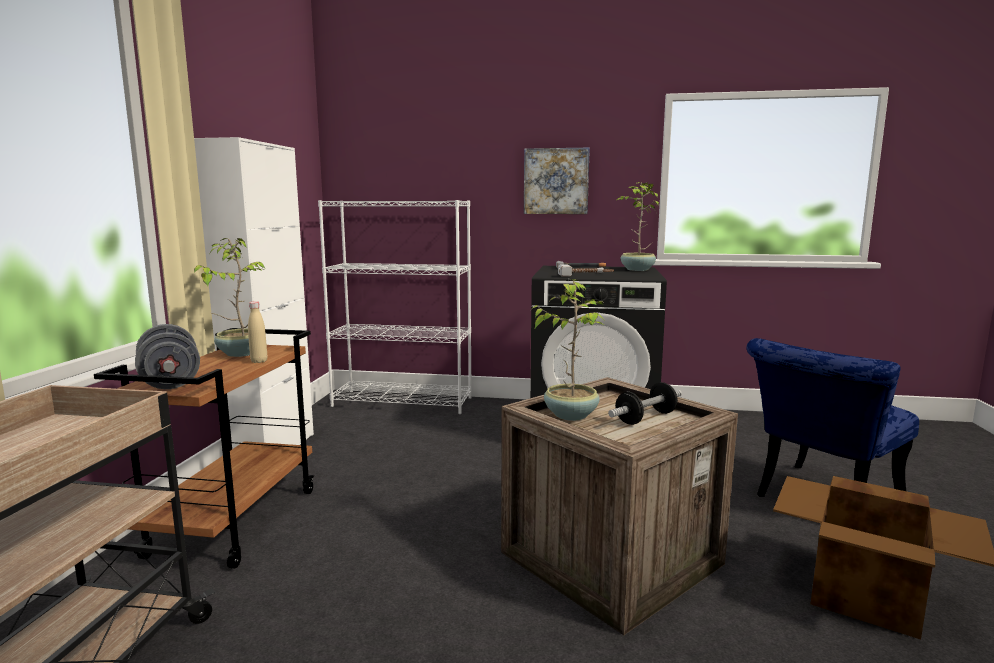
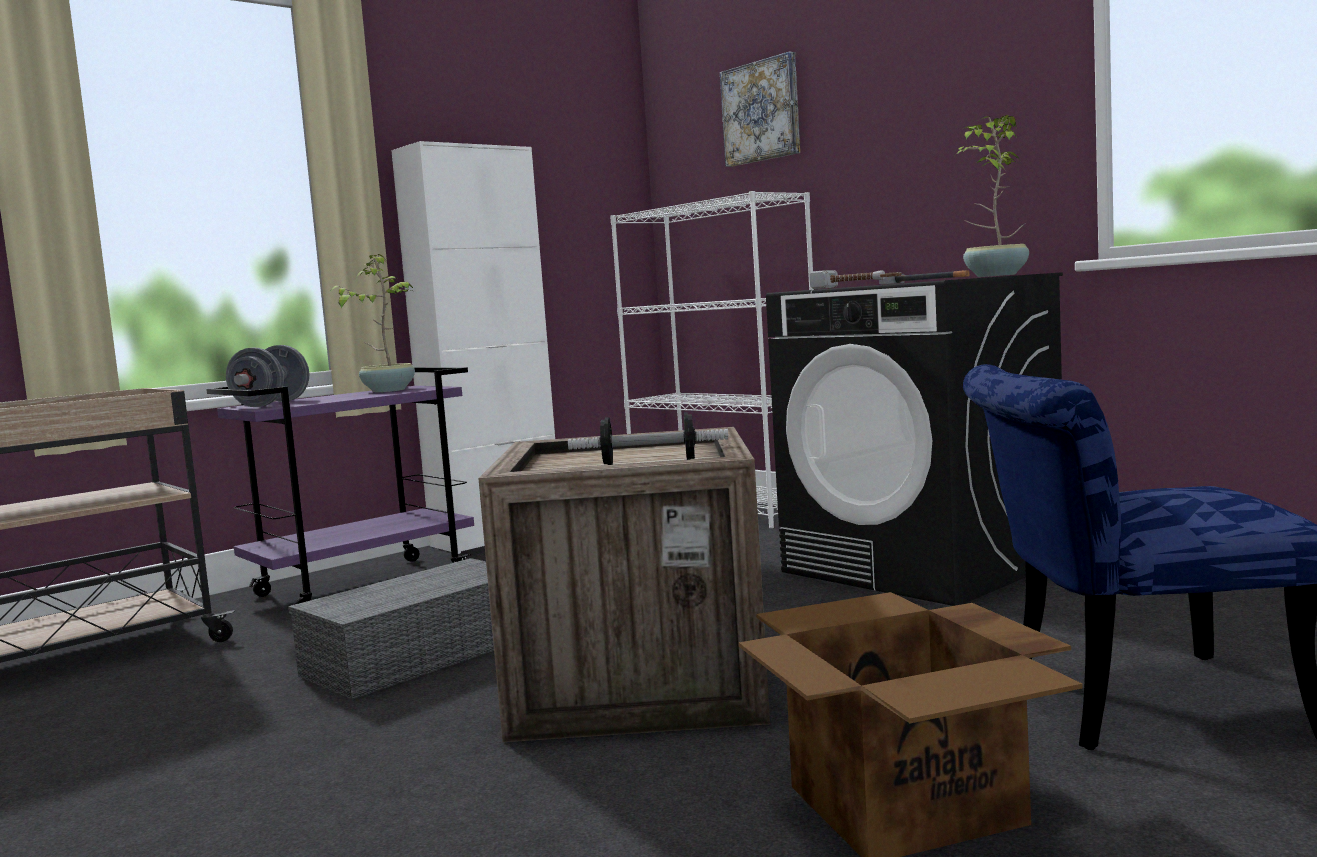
camera: 40 degrees right, 5 degrees down
brown cart [94,328,315,569] -> purple cart [206,367,474,605]
beige bottle [248,301,267,363] -> none
picture [524,148,590,214] -> picture moved to [720,51,800,167]
potted plant [533,279,605,421] -> none
none -> grey storage box [288,558,494,700]

